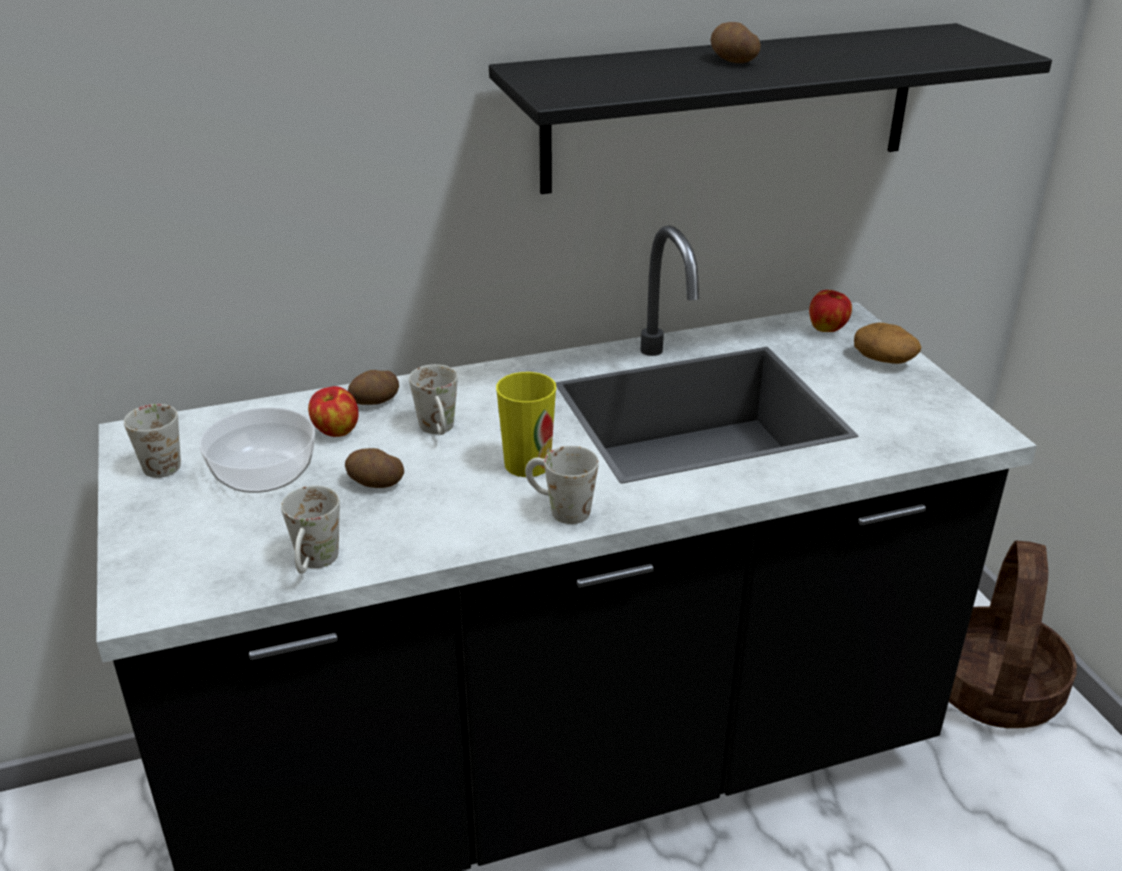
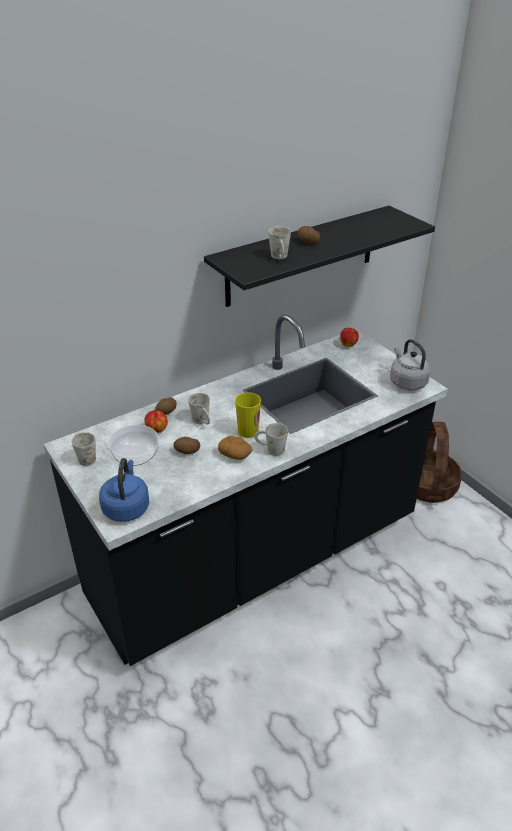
camera: 15 degrees left, 5 degrees up
white mug [281,485,340,574] -> white mug moved to [268,226,291,259]
potato [854,323,922,364] -> potato moved to [218,436,252,460]
none -> blue kettle [99,458,149,522]
none -> grey kettle [390,339,431,390]

